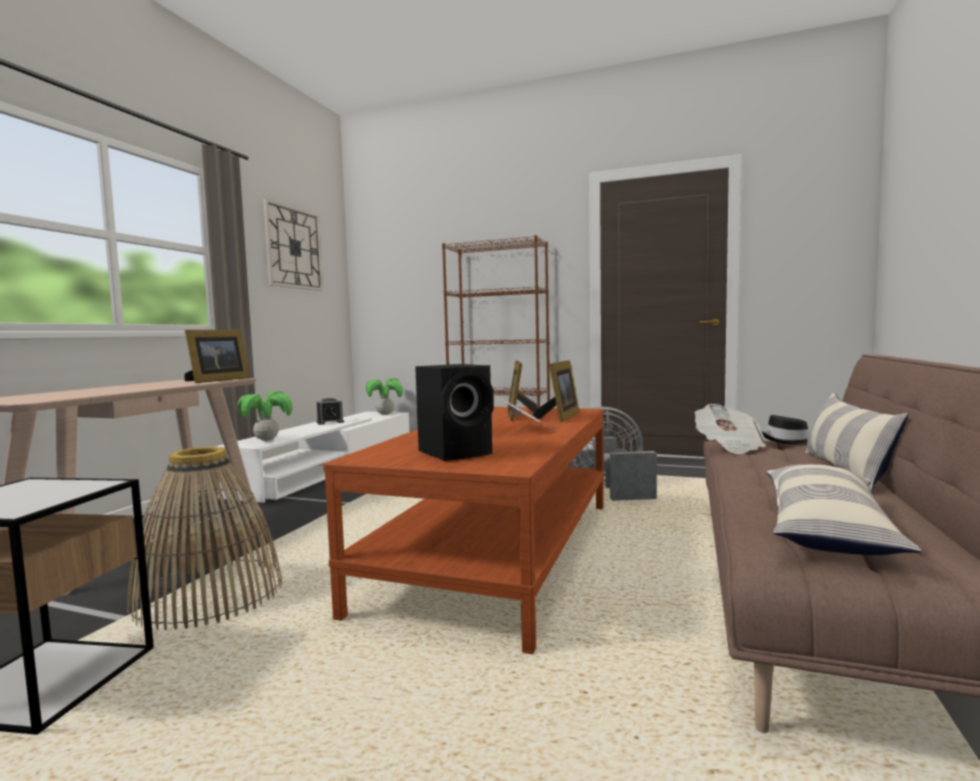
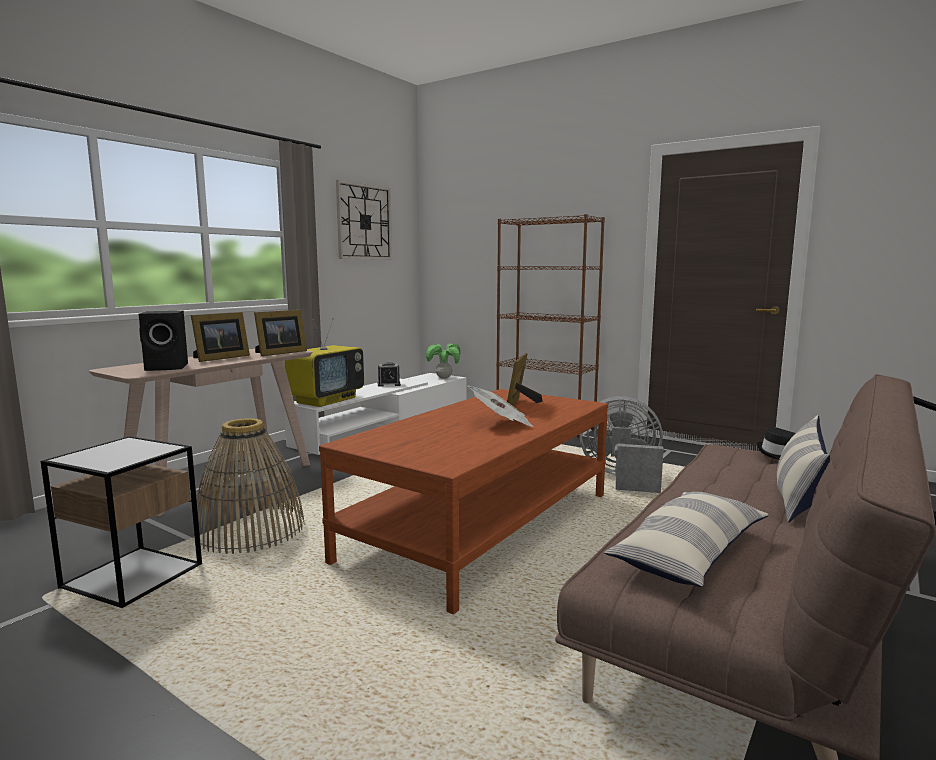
camera: 15 degrees right, 5 degrees up
potted plant [238,391,293,441] -> television [284,318,364,407]
black speaker [415,364,494,461] -> black speaker moved to [139,311,188,371]
picture frame [533,360,579,423] -> picture frame moved to [191,312,250,362]
newspaper [695,404,766,454] -> none

